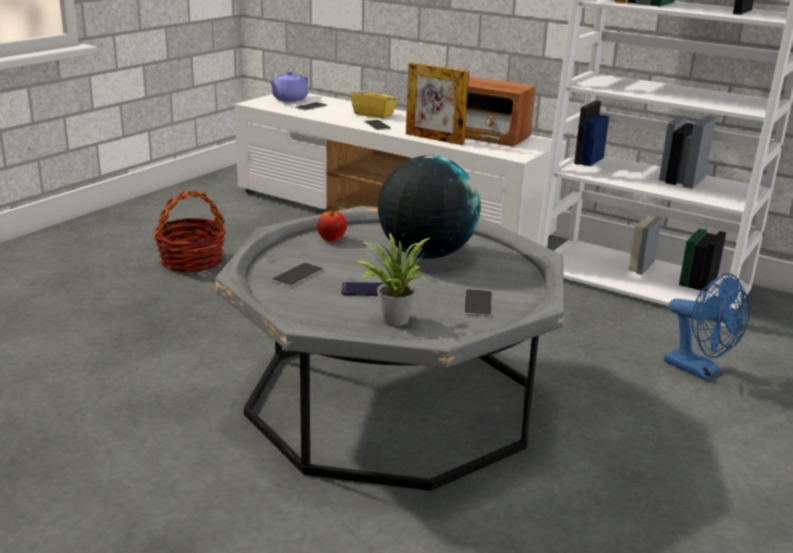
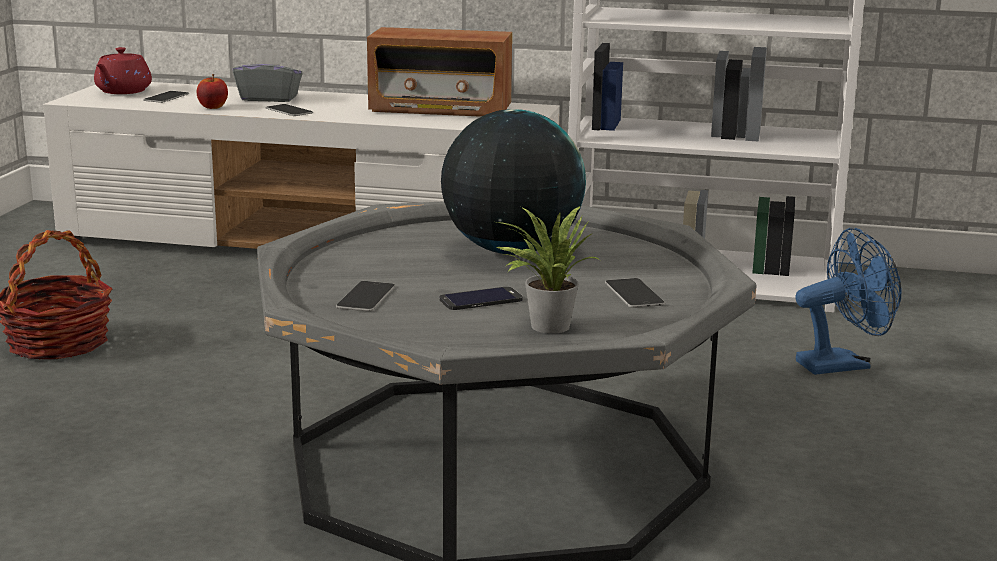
camera: 20 degrees left, 5 degrees down
purple teapot [269,71,308,102] -> red teapot [94,47,152,94]
apple [317,209,347,242] -> apple moved to [197,74,228,109]
yellow tissue box [350,80,398,118] -> grey tissue box [233,49,303,102]
picture frame [406,62,469,145] -> none
blue fan [664,273,750,381] -> blue fan turned 45 degrees counterclockwise [795,228,902,375]

